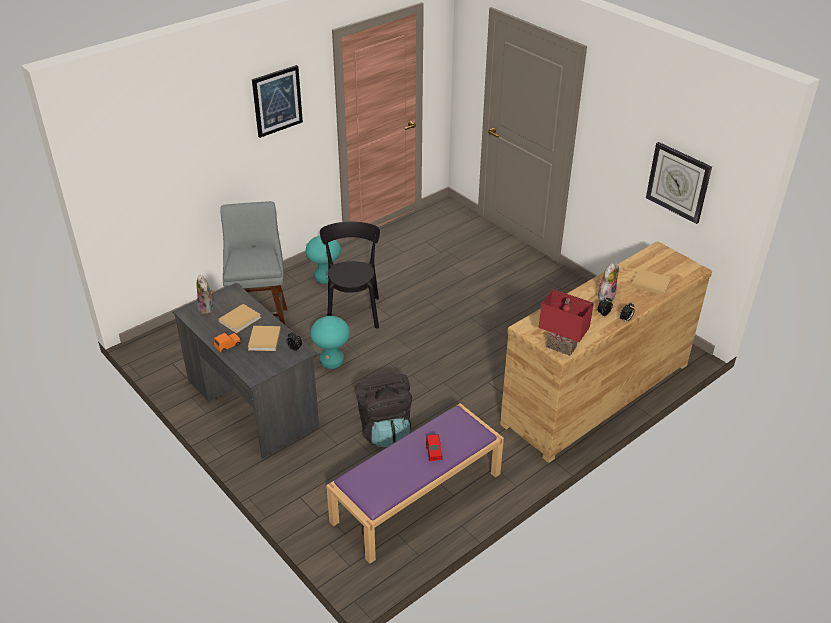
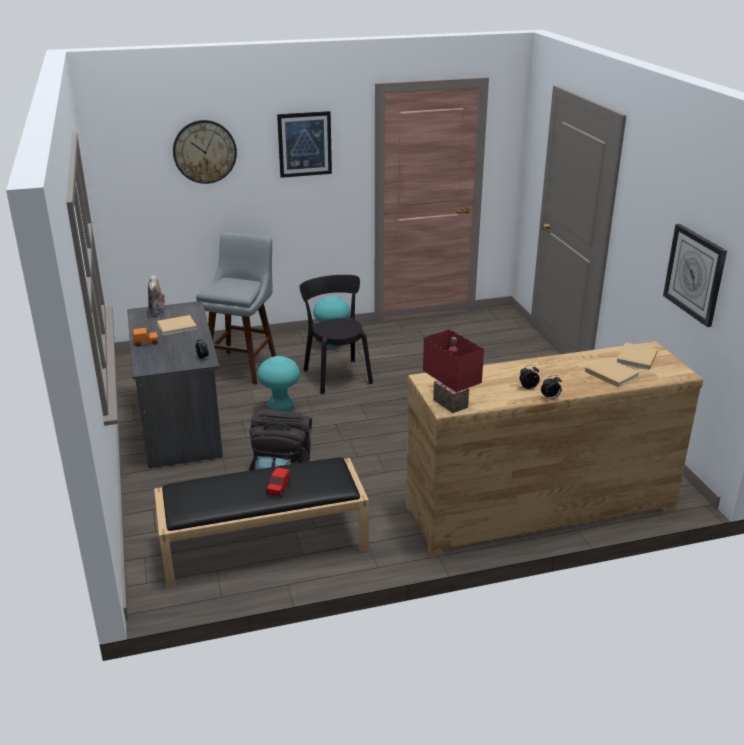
camera: 25 degrees right, 10 degrees down
beige book [248,326,281,351] -> beige book moved to [617,343,658,370]
black chair [320,222,380,329] -> black chair turned 45 degrees counterclockwise [299,275,373,394]
purple bench [326,403,504,564] -> black bench [154,457,369,588]
plush toy [598,263,619,302] -> none
none -> wall clock [173,120,237,184]

